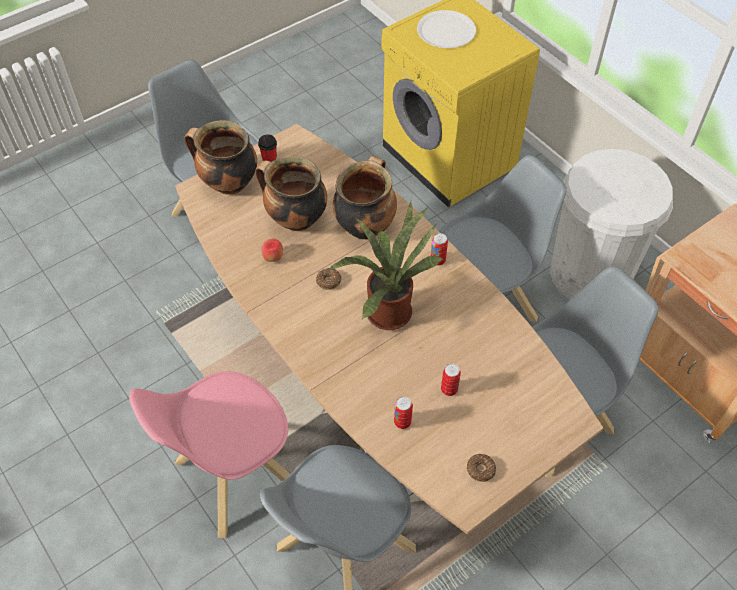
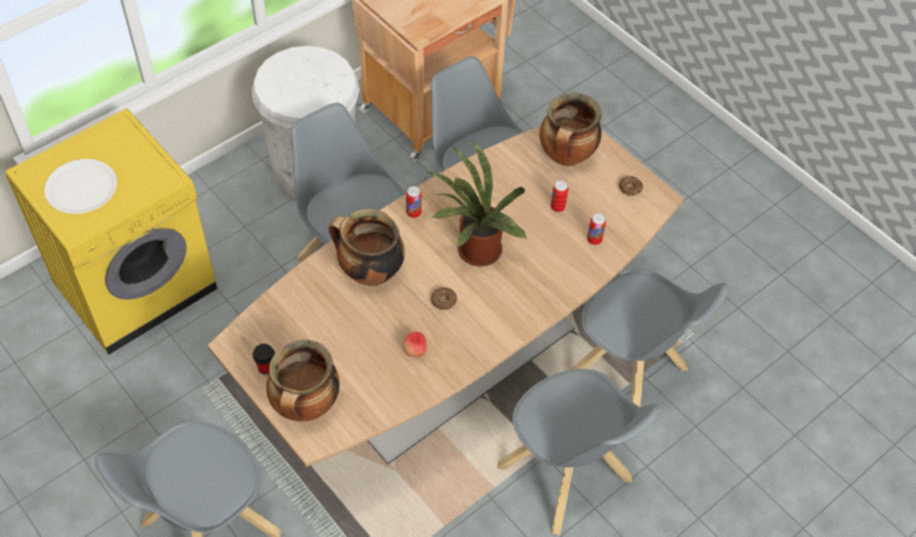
camera: 95 degrees left, 0 degrees up
pink chair [129,371,290,539] -> grey chair [497,369,659,535]
cooking pot [255,155,327,231] -> cooking pot moved to [539,93,602,166]

